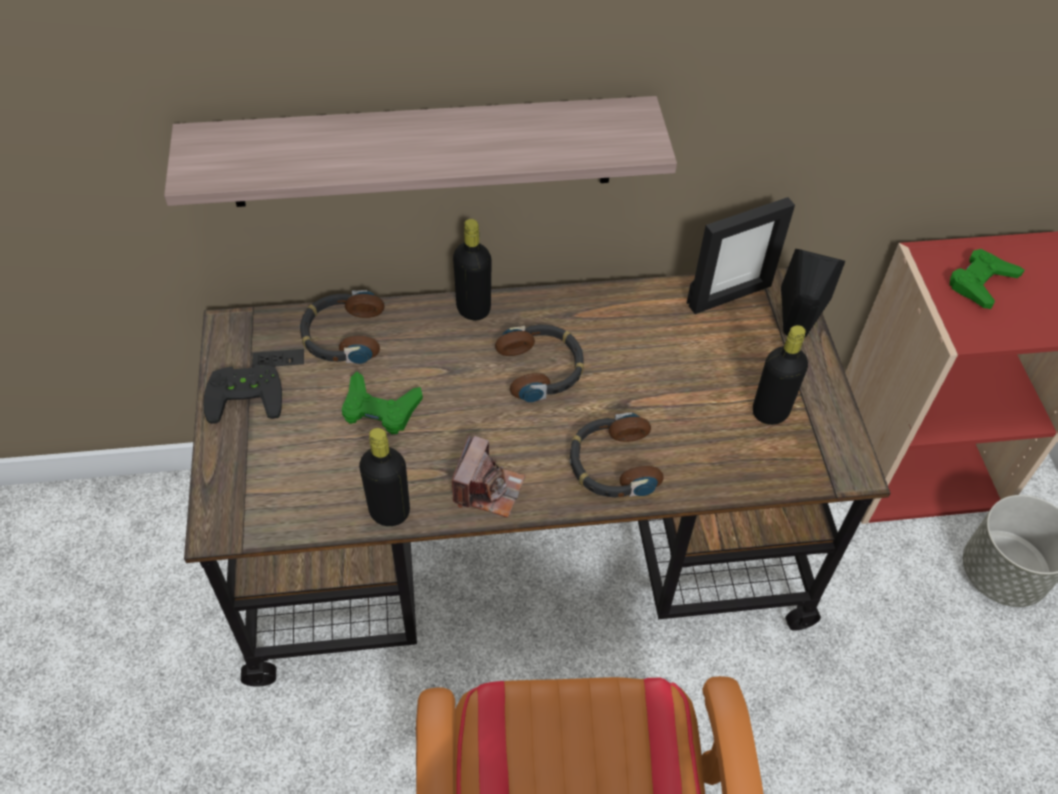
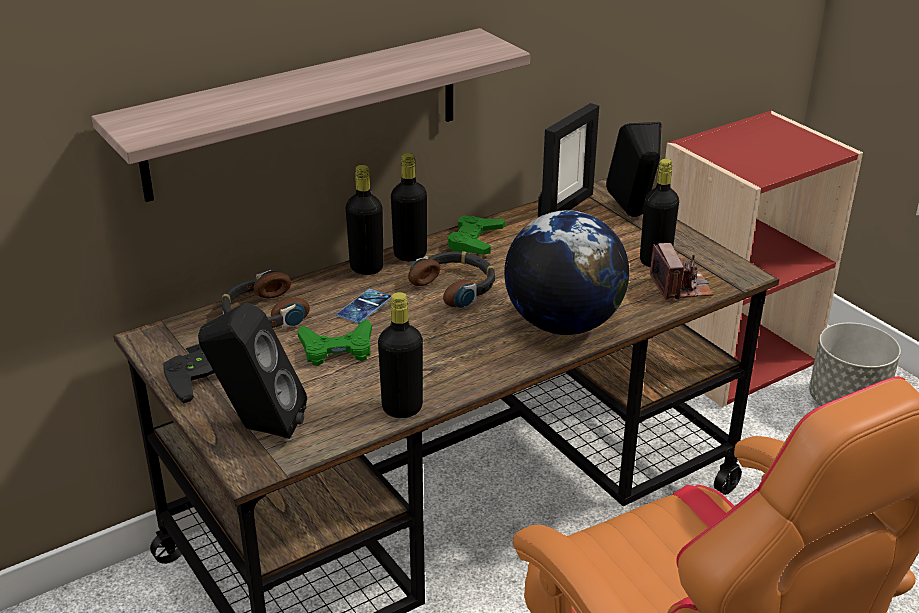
camera: 25 degrees left, 20 degrees down
camera [452,435,526,518] -> camera moved to [650,243,713,301]
headphones [570,413,664,497] -> globe [504,210,629,335]
green game controller [950,249,1024,309] -> green game controller moved to [448,215,506,254]
none -> black speaker [198,302,307,439]
none -> phone [337,289,391,323]
none -> black bottle [391,153,427,261]

